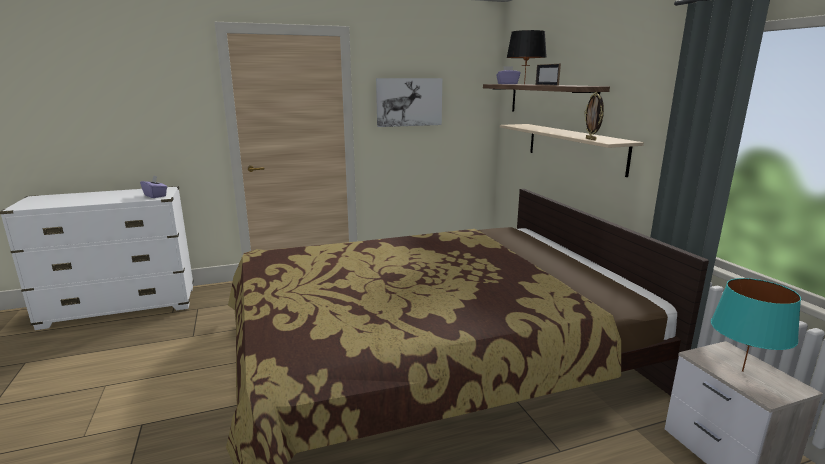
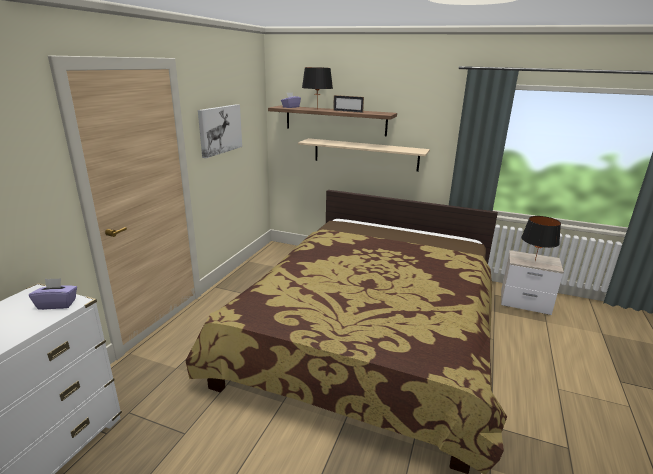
camera: 50 degrees left, 5 degrees up
picture frame [585,92,604,141] -> none
turquoise table lamp [711,278,801,372] -> black table lamp [521,216,561,261]

